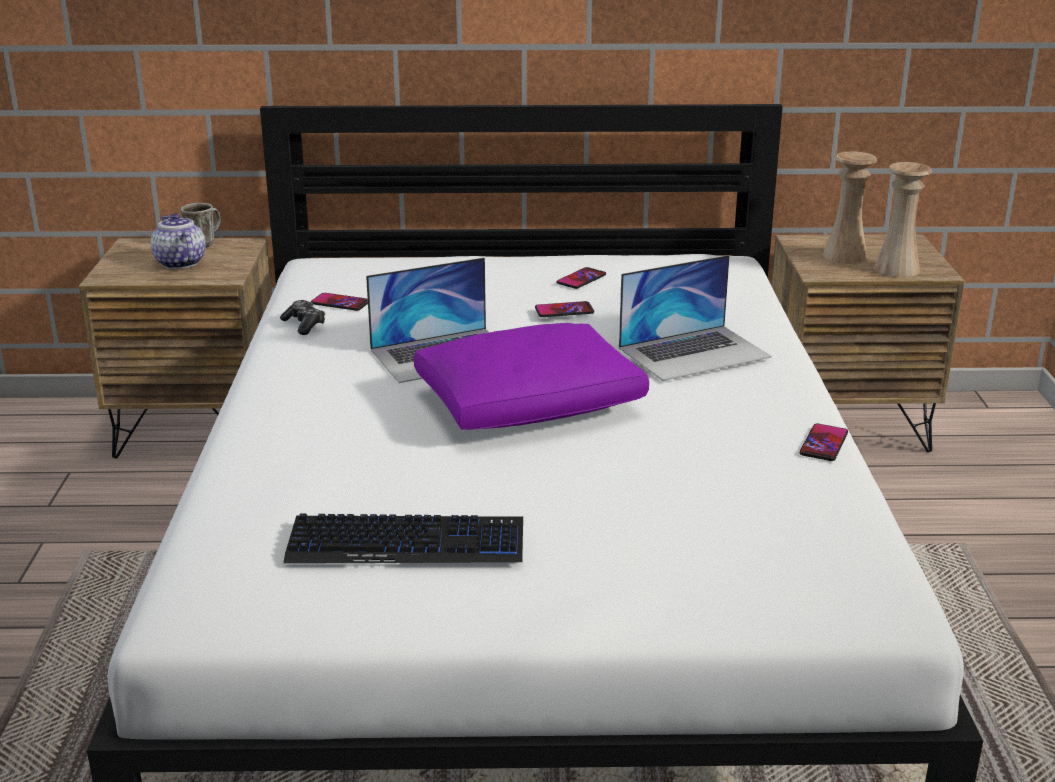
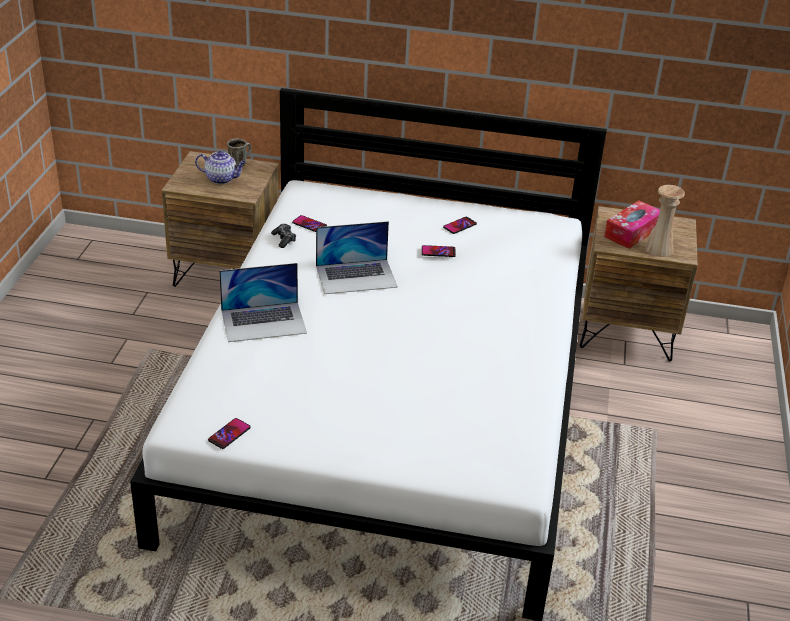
camera: 10 degrees right, 10 degrees up
teapot [151,213,206,269] -> teapot turned 120 degrees clockwise [195,151,246,184]
keyboard [283,513,523,564] -> none
purple pillow [414,323,649,430] -> none
laptop [619,255,772,381] -> laptop moved to [219,263,307,342]
phone [800,424,848,461] -> phone moved to [208,418,251,449]
beige vase [823,151,877,264] -> tissue box [604,200,660,249]

